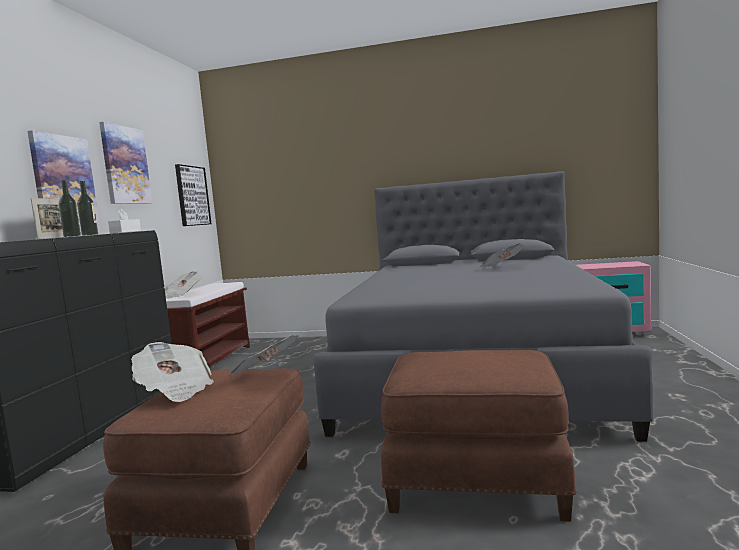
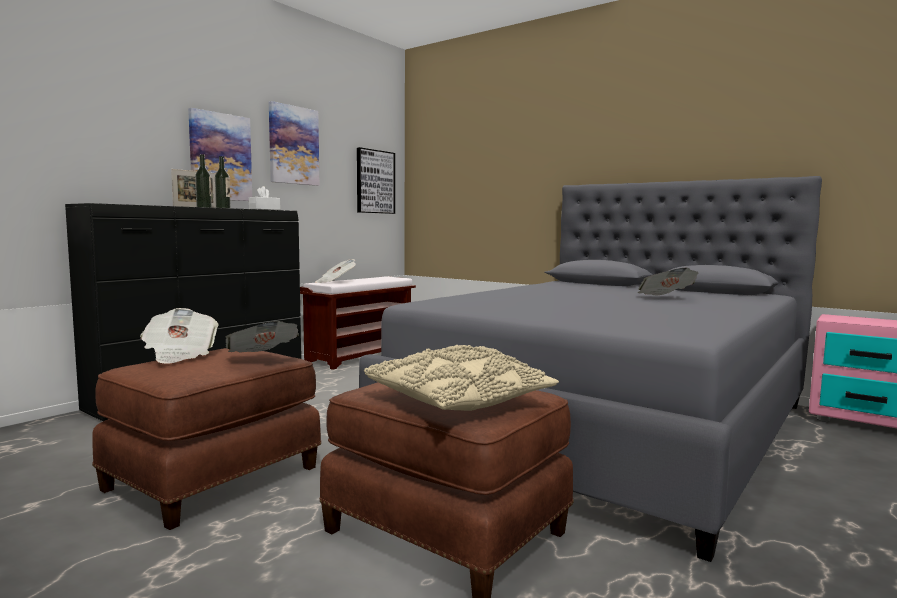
camera: 25 degrees right, 0 degrees up
none -> beige pillow [364,345,559,411]

